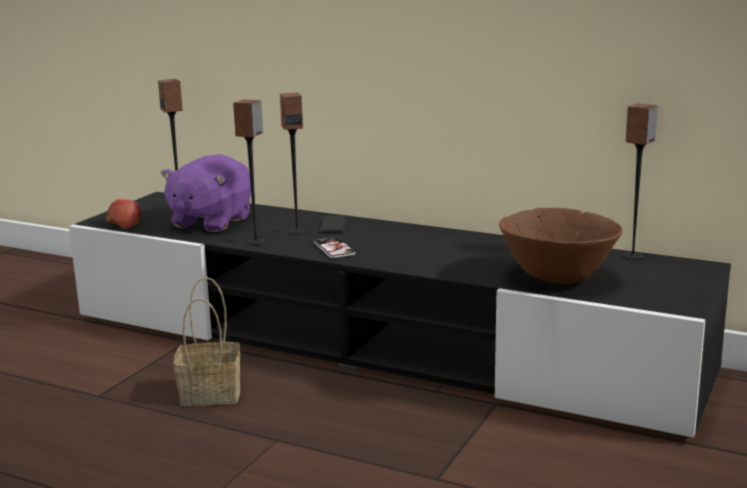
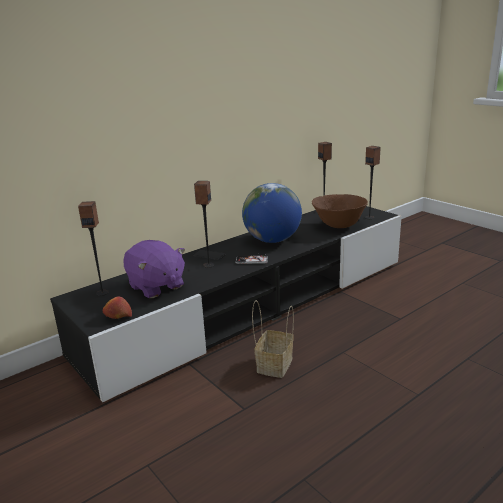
camera: 65 degrees left, 5 degrees up
speaker [233,99,265,245] -> speaker moved to [365,146,381,219]
none -> globe [242,183,302,243]

